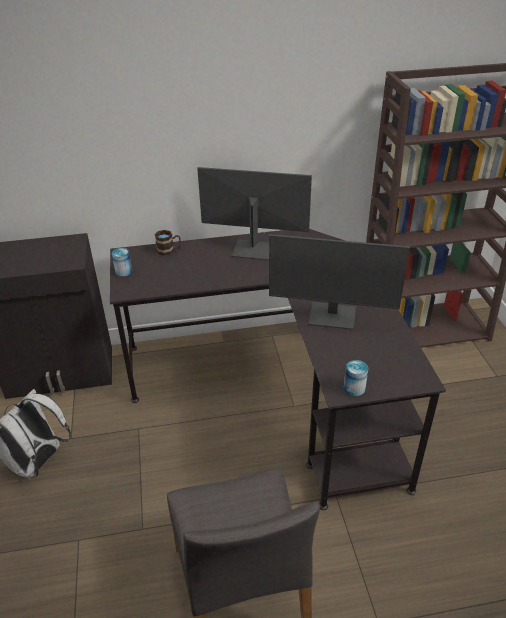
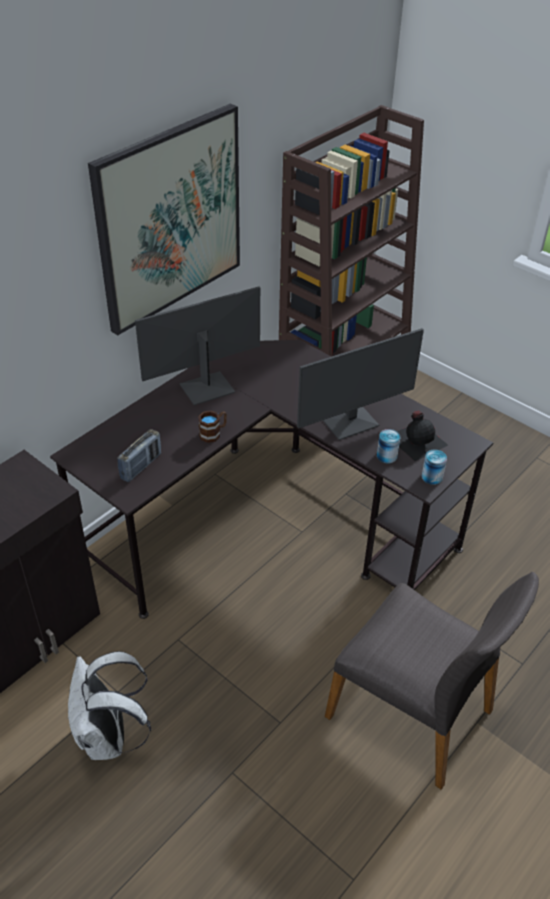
camera: 40 degrees left, 5 degrees up
can [112,248,132,277] -> can moved to [377,429,401,463]
brown mug [155,230,181,256] -> brown mug moved to [198,411,227,443]
none -> picture [88,104,240,335]
none -> radio [117,429,161,482]
none -> black bottle [397,411,448,461]

